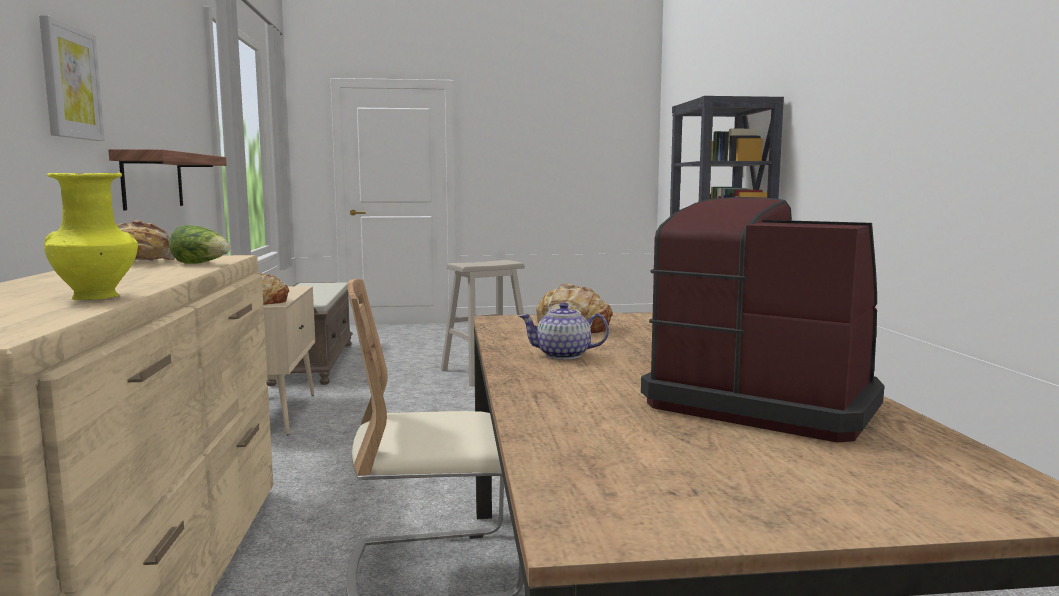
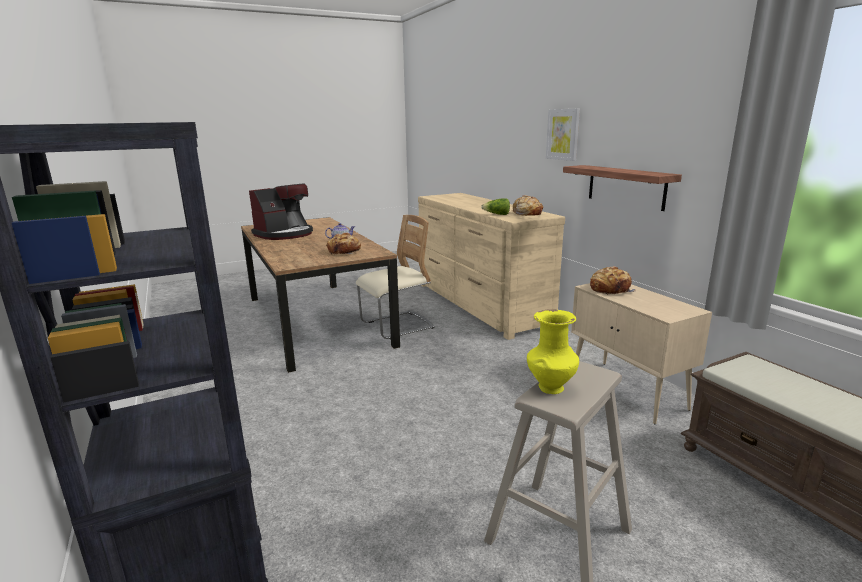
camera: 160 degrees right, 10 degrees up
yellow vase [44,173,138,300] -> yellow vase moved to [527,309,579,394]
coffee machine [641,197,884,442] -> coffee machine turned 60 degrees counterclockwise [249,183,313,240]

